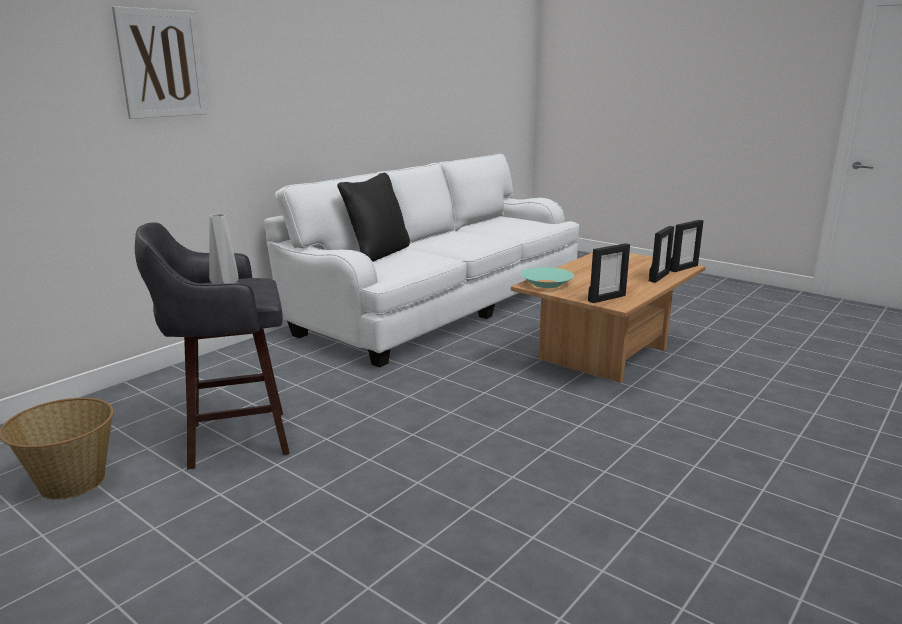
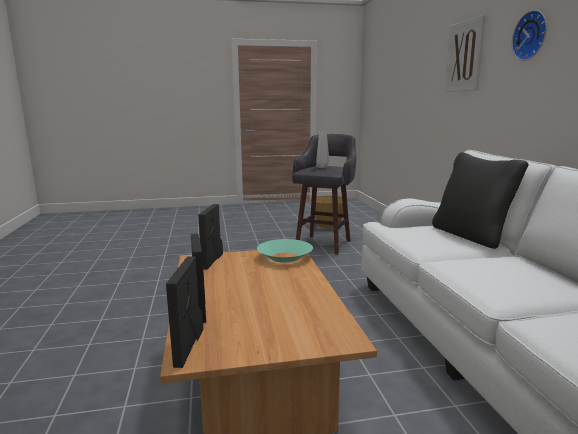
camera: 130 degrees right, 5 degrees down
none -> wall clock [512,10,547,61]

